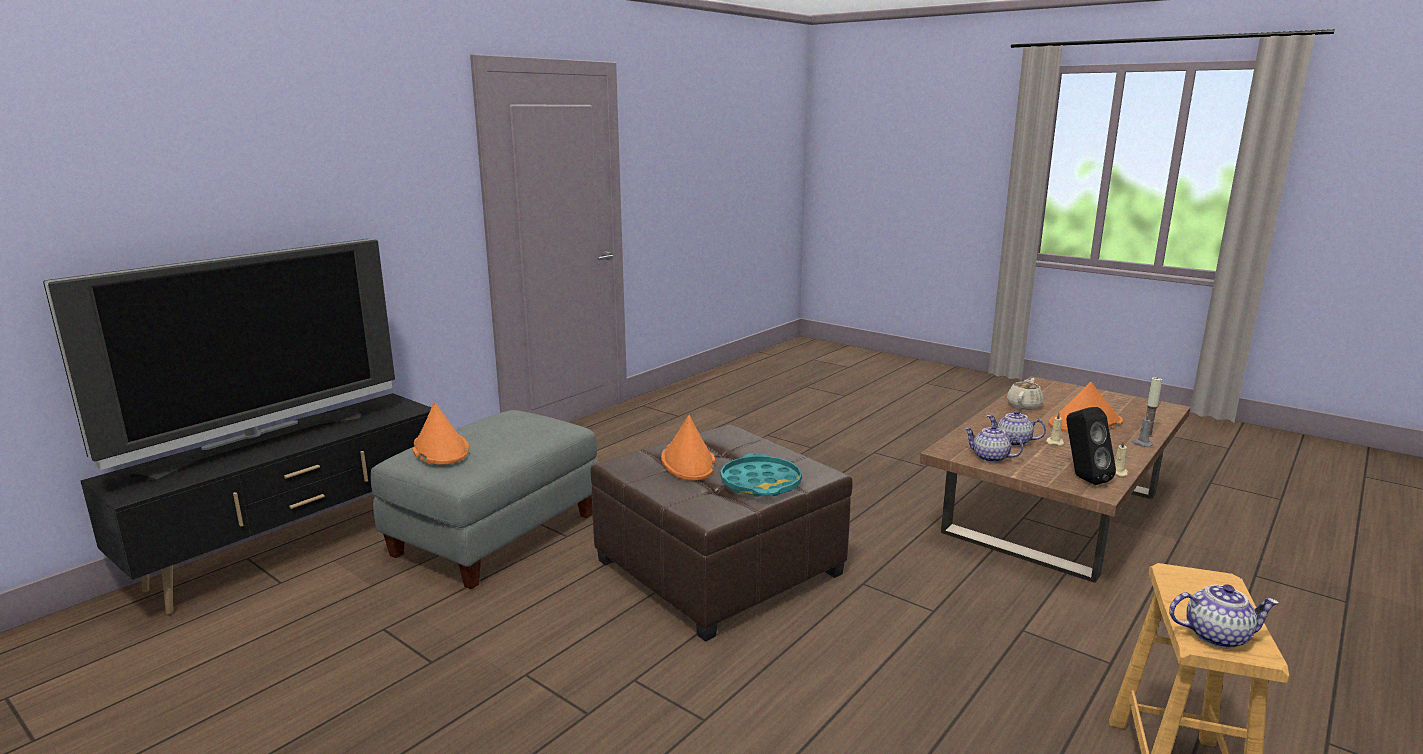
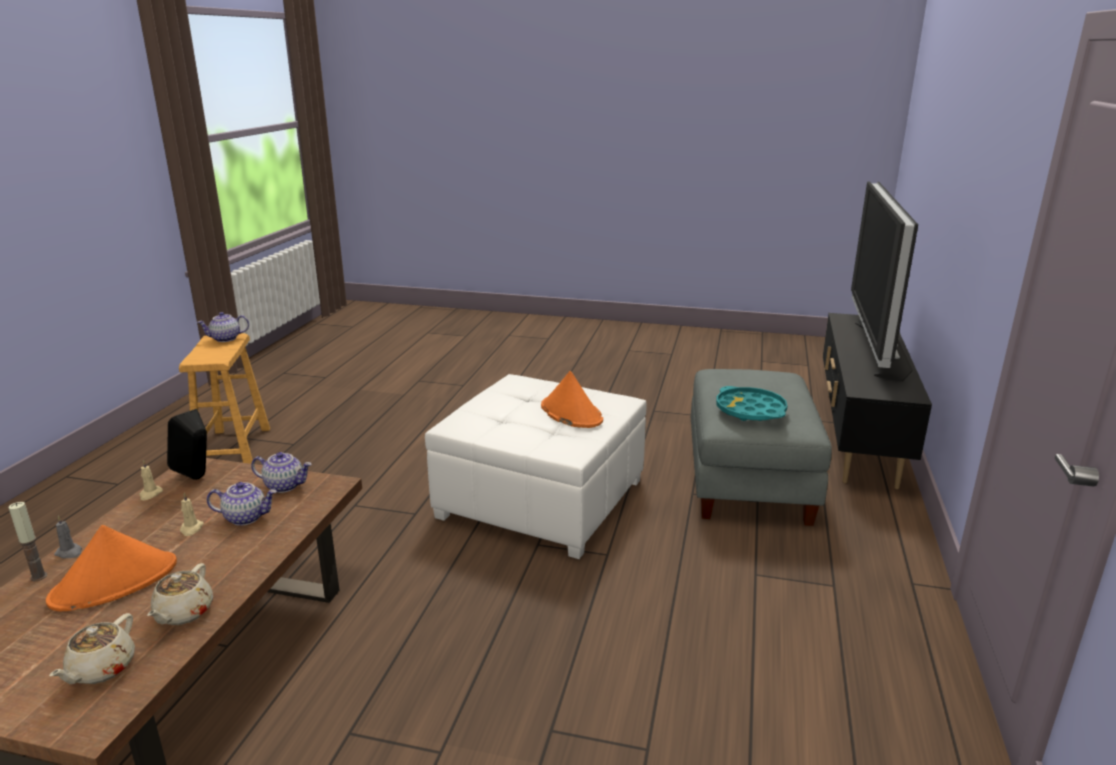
camera: 155 degrees right, 5 degrees up
orange hat [412,402,469,465] -> none
brown ottoman [591,424,853,642] -> white ottoman [425,374,647,559]
turquoise tray [720,453,802,497] -> turquoise tray moved to [716,386,787,421]
none -> beige teapot [49,613,135,684]

